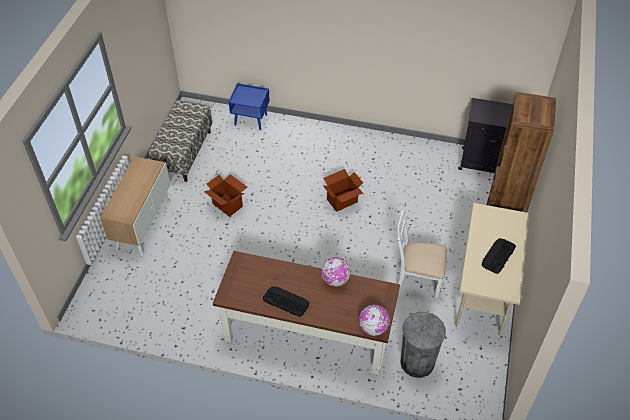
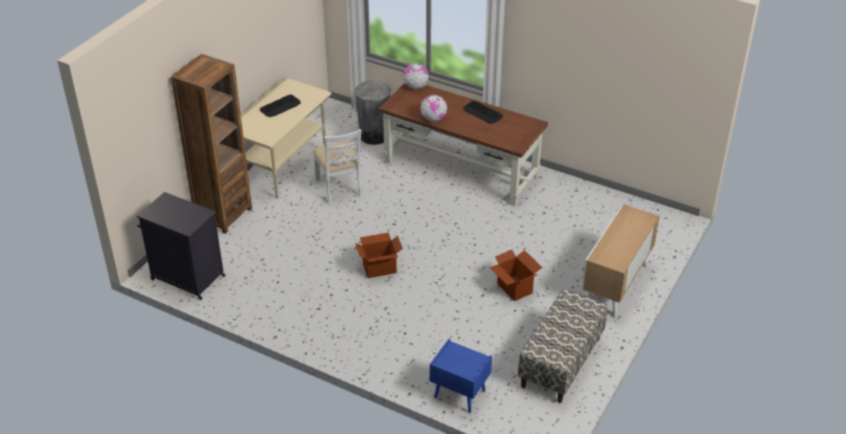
camera: 165 degrees left, 10 degrees down
white chair [397,211,447,299] -> white chair turned 45 degrees clockwise [313,129,363,204]

